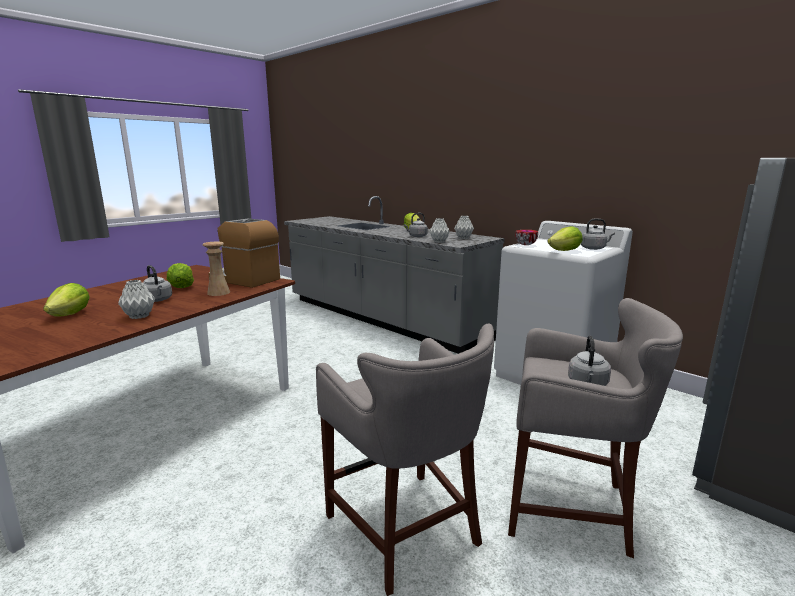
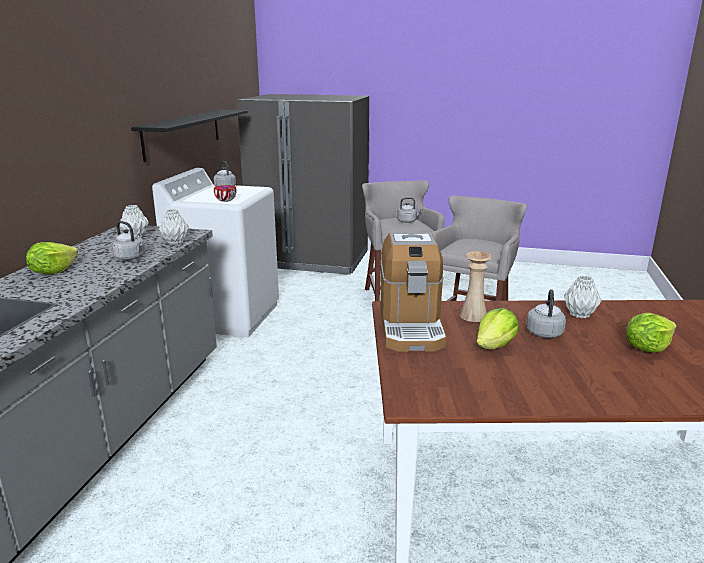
camera: 120 degrees left, 5 degrees up
lettuce [547,226,583,251] -> none
none -> black shelf [131,109,248,162]

